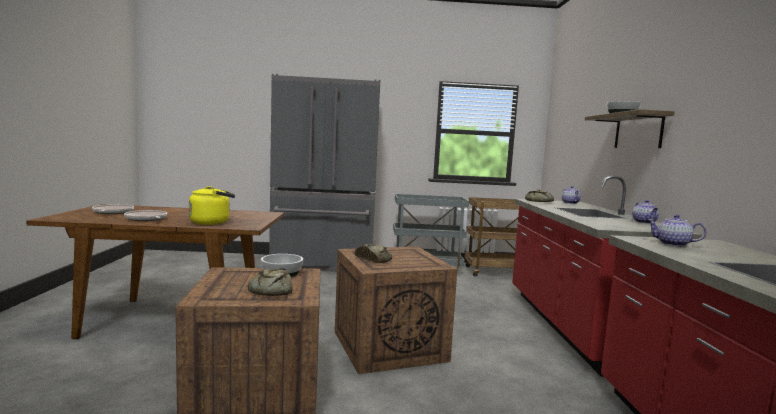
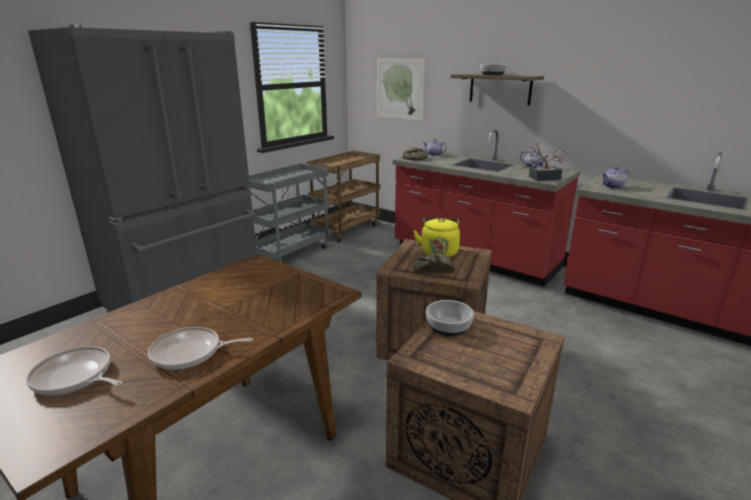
camera: 50 degrees left, 15 degrees up
yellow kettle [189,186,235,225] -> yellow kettle moved to [413,218,460,257]
bread [247,268,293,296] -> none
none -> picture [377,58,426,121]
none -> potted plant [522,141,568,181]

